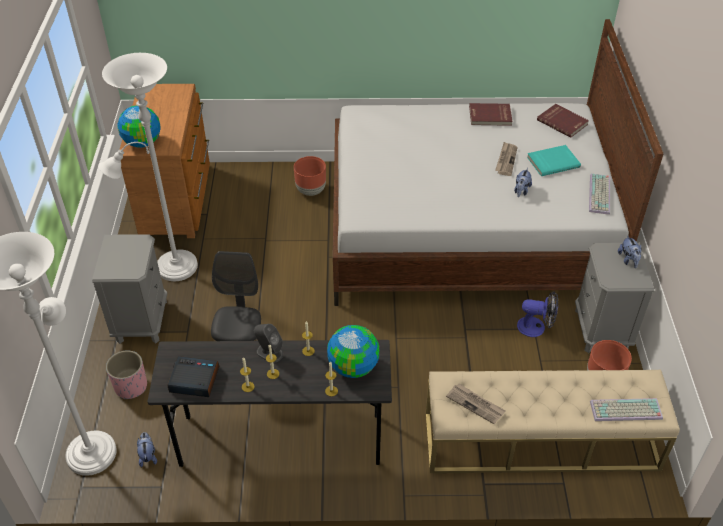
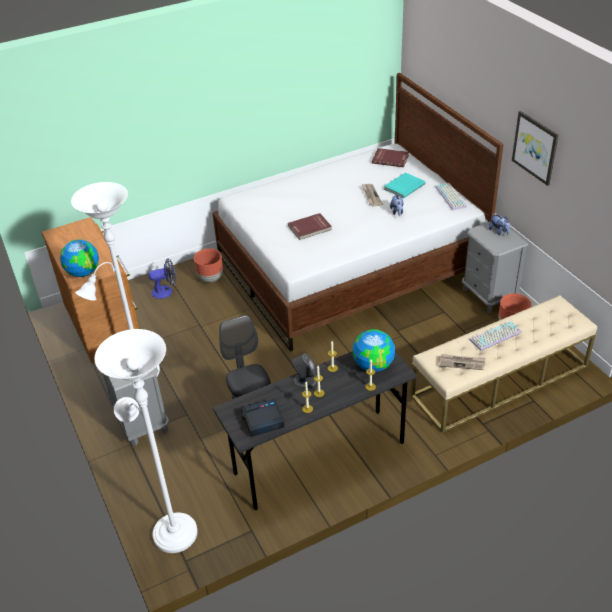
camera: 25 degrees left, 5 degrees down
pink planter [106,350,147,399] -> none
plush toy [137,432,157,467] -> none
red book [469,103,513,126] -> red book moved to [288,213,332,240]
fan [517,291,558,337] -> fan moved to [149,259,176,299]
keyboard [590,398,663,421] -> keyboard moved to [470,321,522,351]
none -> picture [512,111,559,186]

